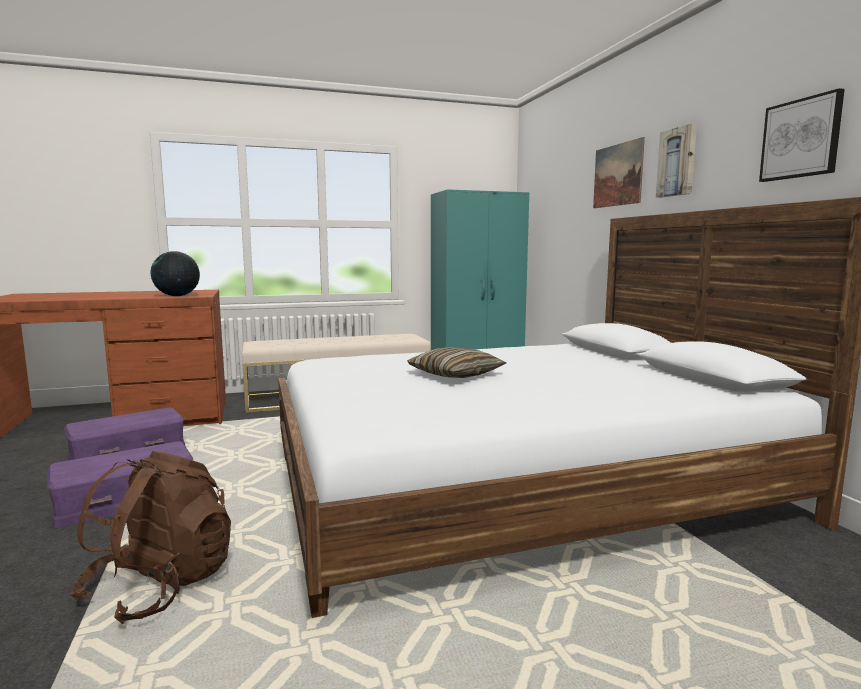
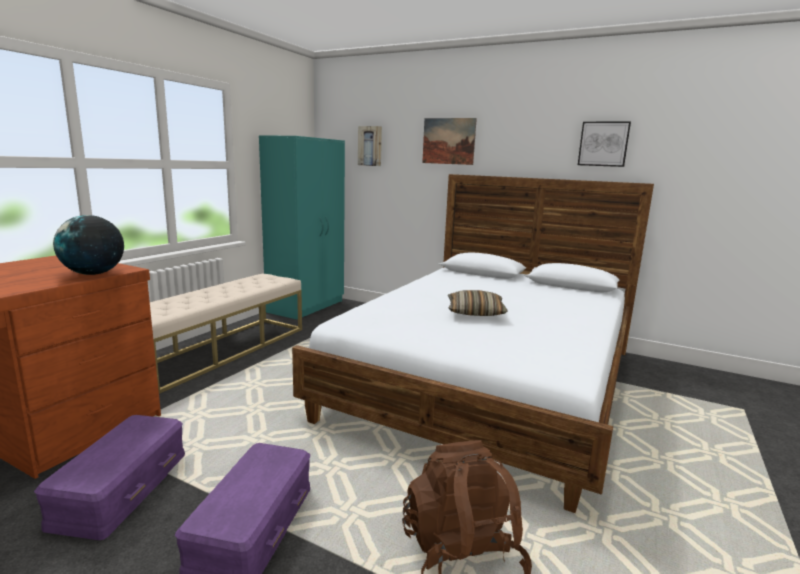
camera: 45 degrees left, 5 degrees up
picture [656,123,697,198] -> picture moved to [358,126,382,166]

